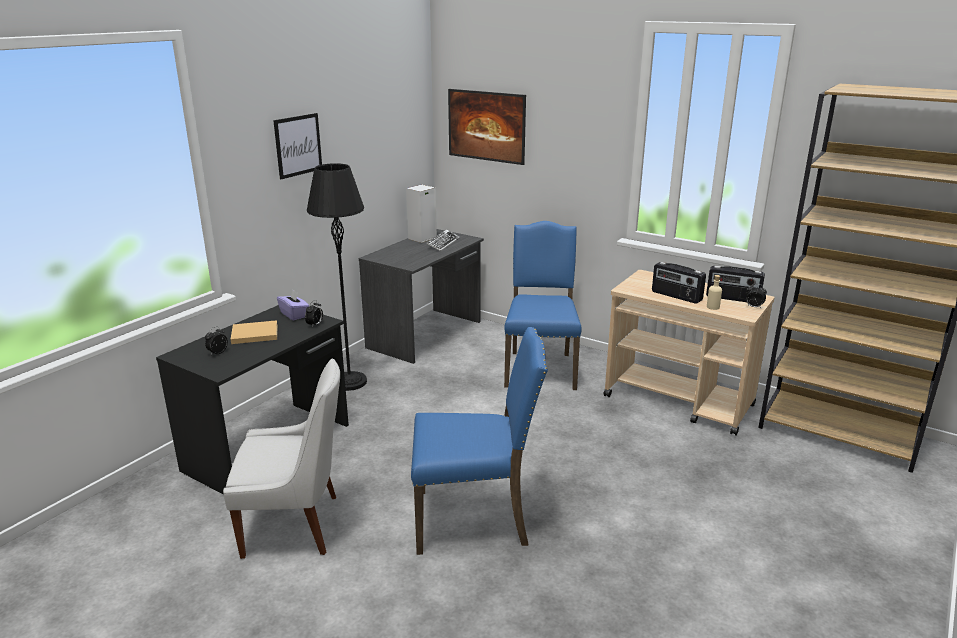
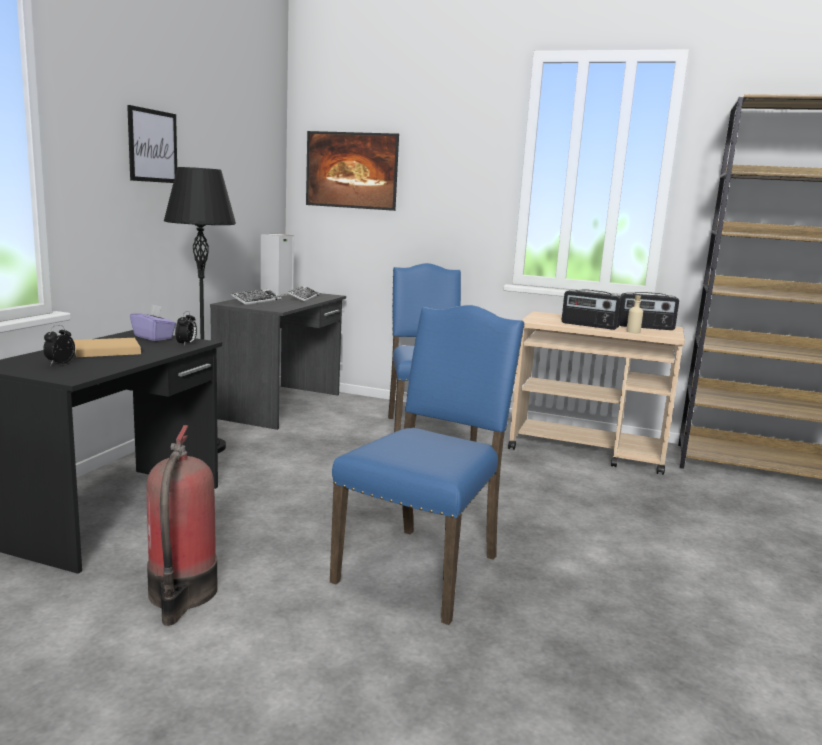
camera: 15 degrees left, 10 degrees down
white chair [223,359,340,559] -> fire extinguisher [147,425,217,626]
blue chair [411,327,548,555] -> blue chair turned 45 degrees counterclockwise [330,305,524,625]
alarm clock [746,284,767,308] -> none
none -> keyboard [231,289,282,305]

